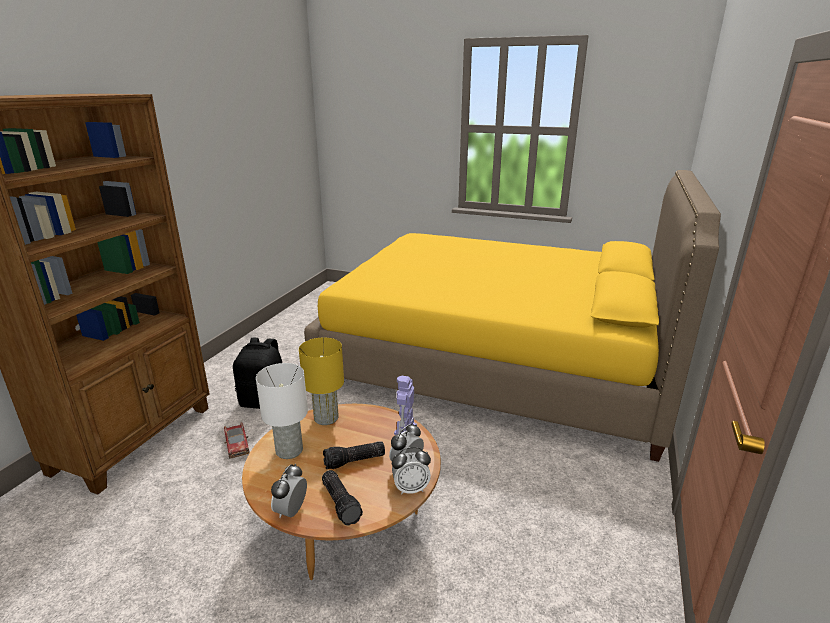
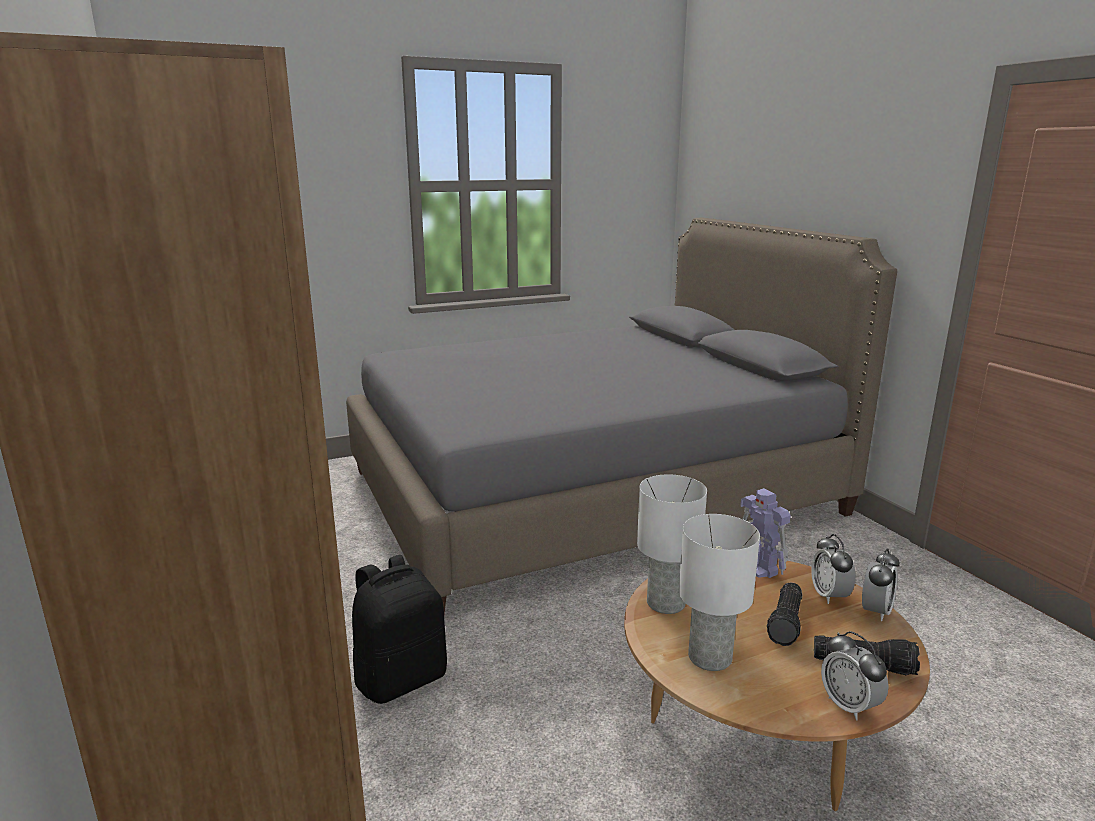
camera: 45 degrees left, 5 degrees down
toy car [224,422,250,459] -> none
yellow table lamp [299,338,344,425] -> white table lamp [637,474,707,614]
yellow bed [304,170,721,462] -> grey bed [346,218,897,614]

